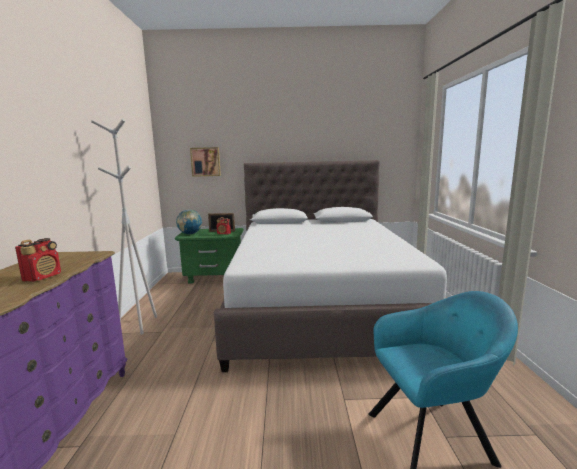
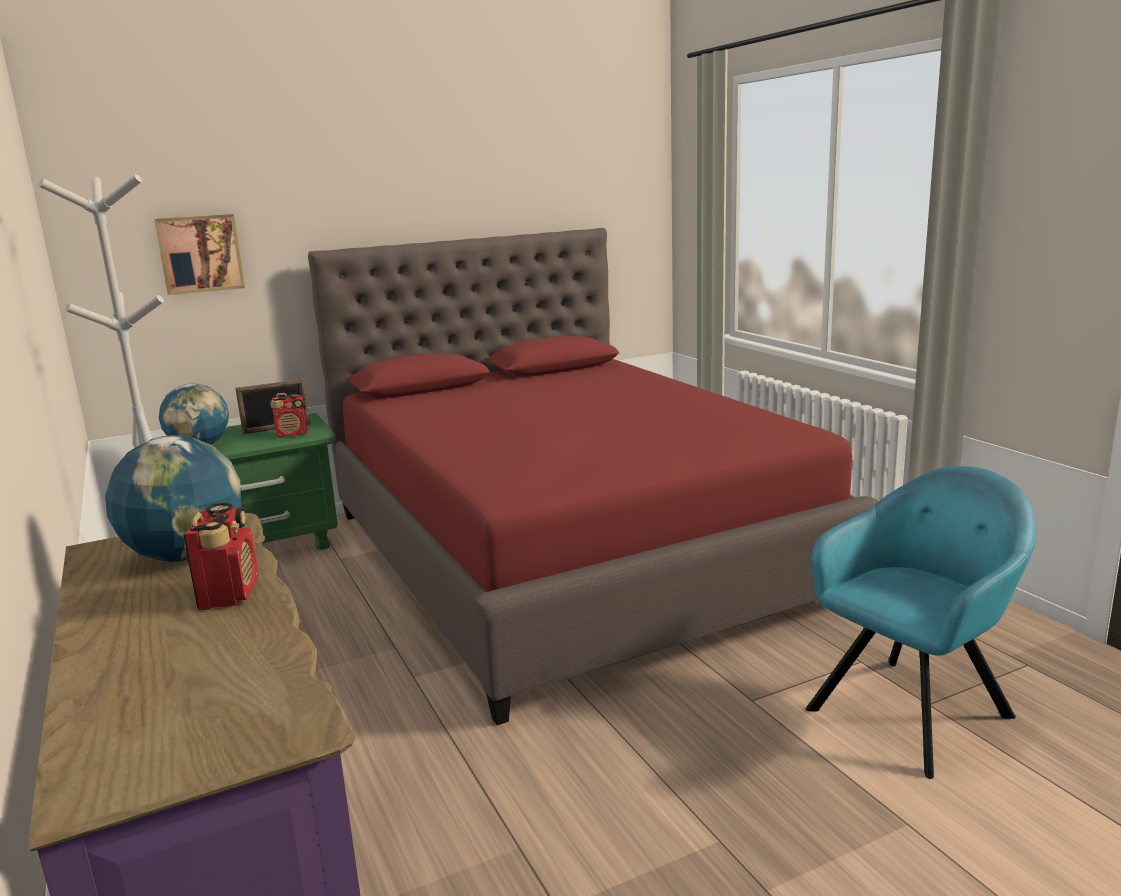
camera: 25 degrees left, 5 degrees up
white bed [214,160,447,372] -> red bed [308,228,878,725]
none -> globe [105,435,242,562]

